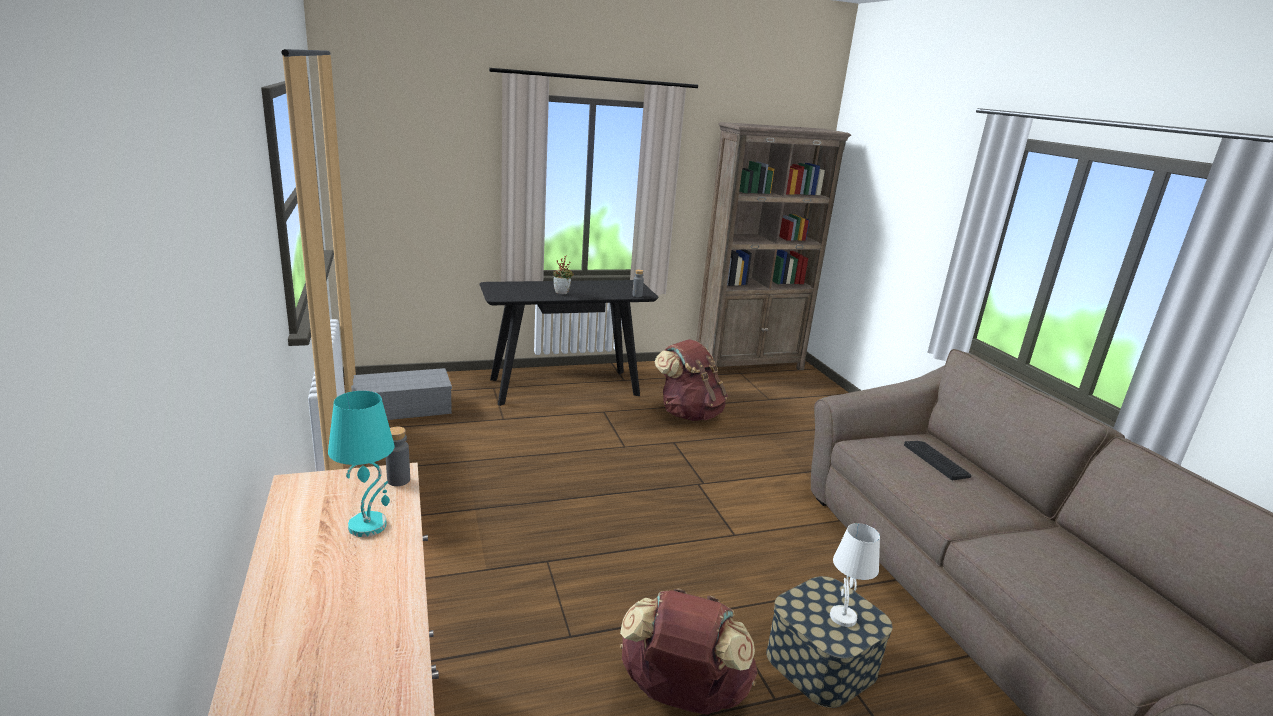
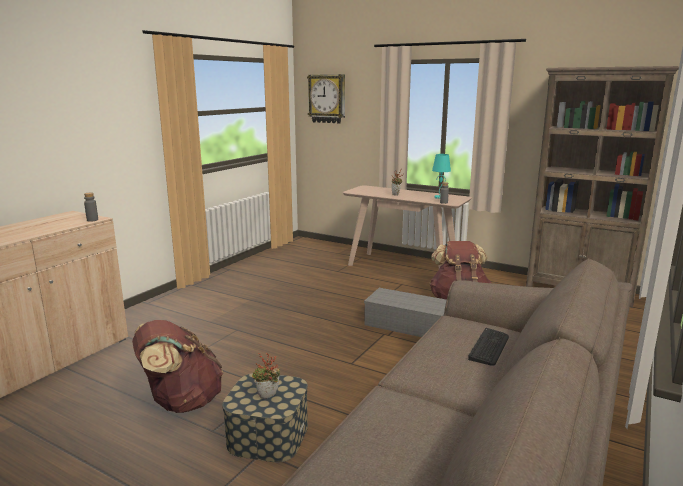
camera: 50 degrees right, 5 degrees down
turquoise table lamp [328,391,395,537] -> turquoise table lamp moved to [432,154,451,199]
grey storage box [351,368,452,420] -> grey storage box moved to [364,288,446,337]
black console table [480,280,658,406] -> beige console table [343,185,472,268]
white table lamp [830,523,880,627] -> potted plant [252,352,280,399]
none -> wall clock [307,74,345,124]

